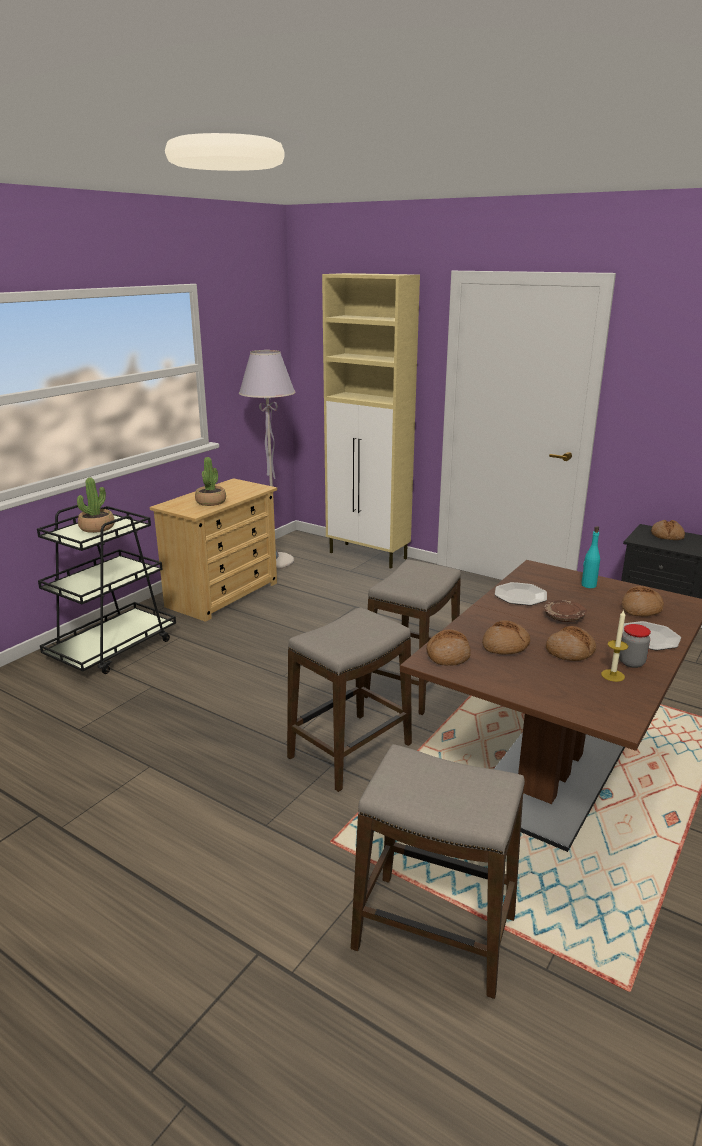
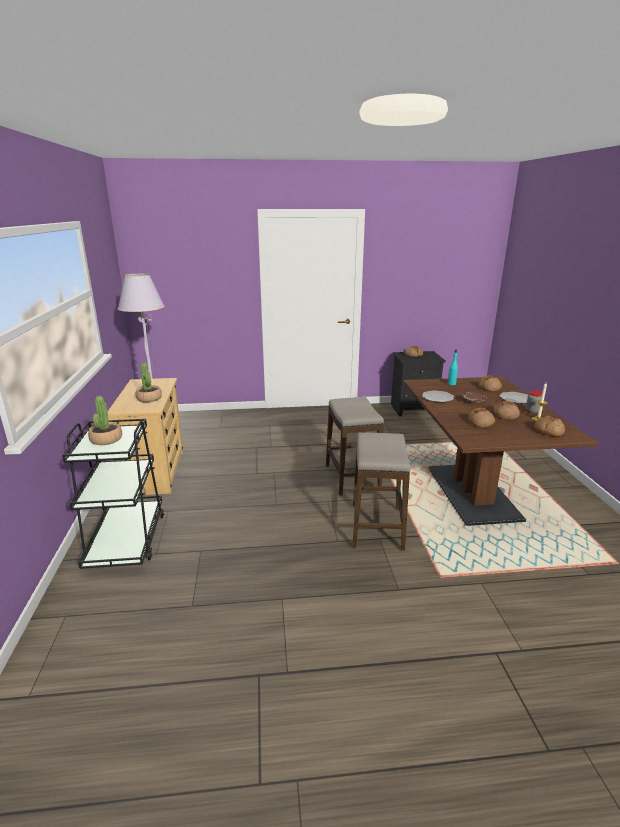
camera: 40 degrees left, 0 degrees up
beige cabinet [322,273,420,568] -> none
stool [351,744,525,999] -> none
bread [426,629,471,665] -> bread moved to [534,416,565,437]

